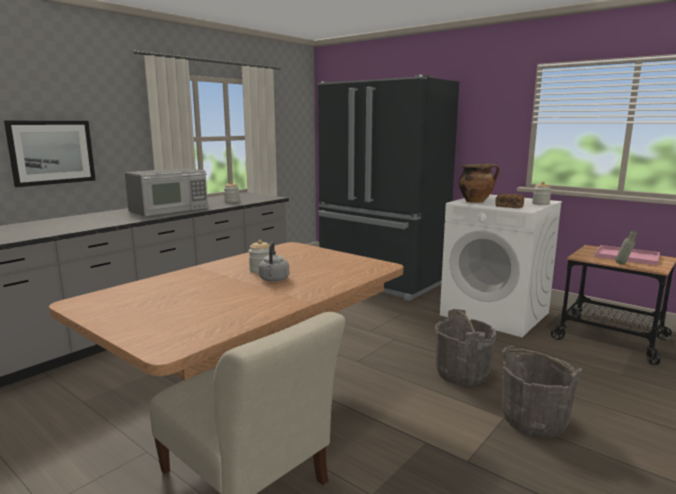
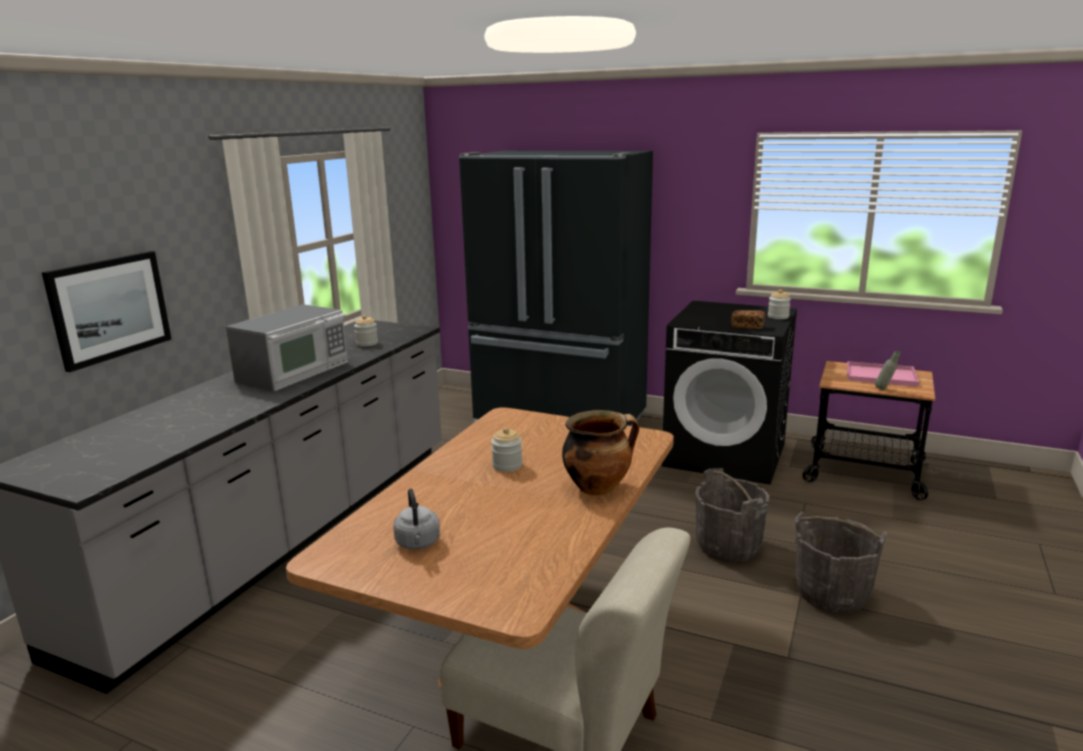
camera: 15 degrees left, 5 degrees up
grey kettle [259,242,289,282] -> grey kettle moved to [393,489,440,550]
white washing machine [440,195,562,337] -> black washing machine [662,301,797,485]
cooking pot [459,164,499,203] -> cooking pot moved to [562,410,639,496]

